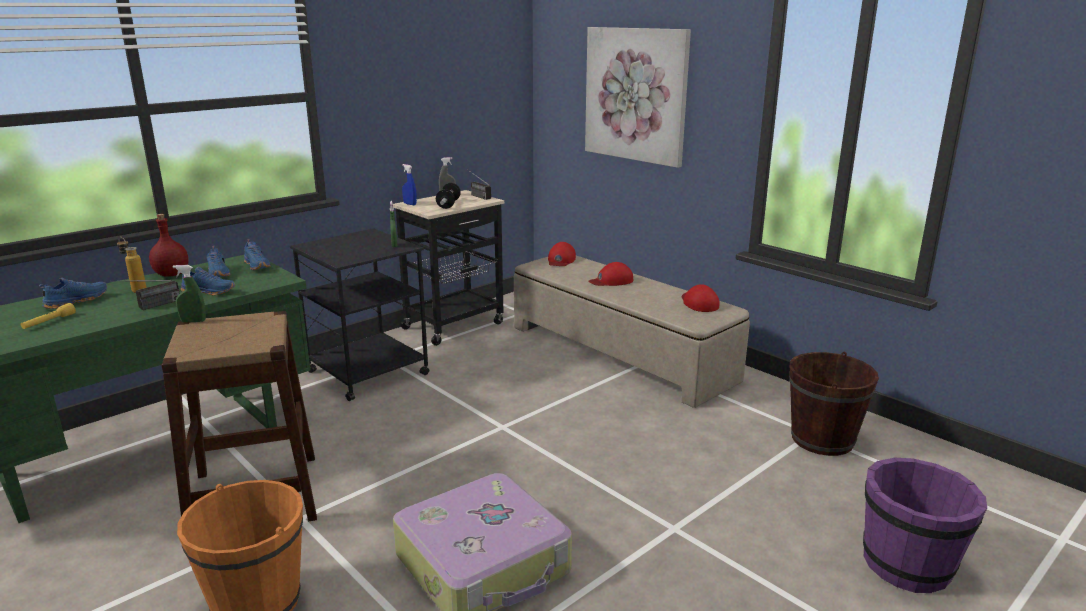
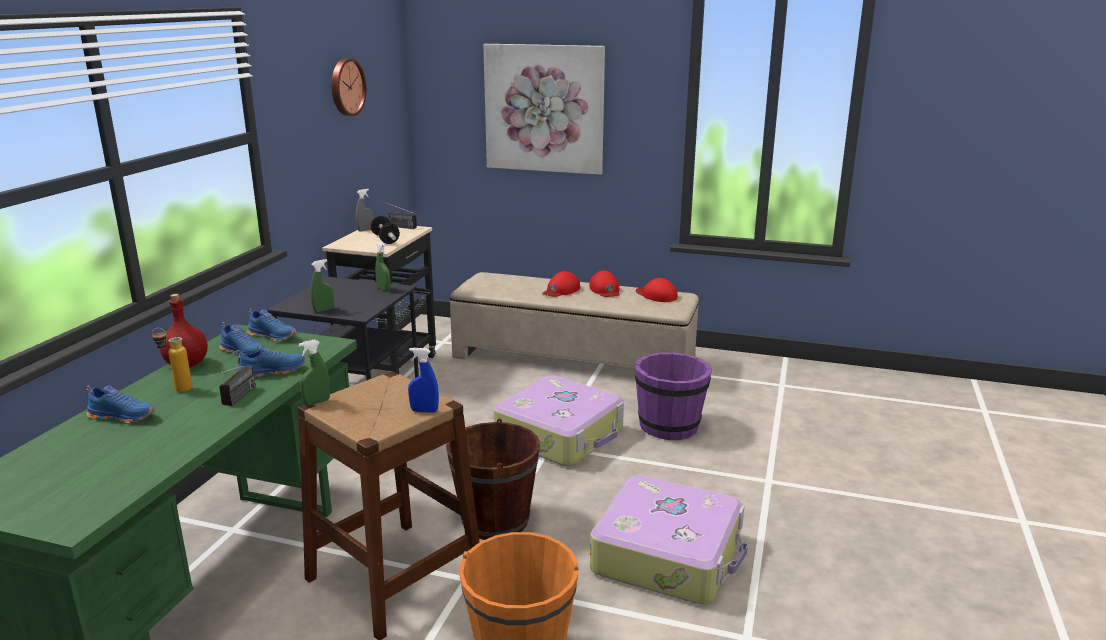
camera: 30 degrees left, 0 degrees up
yellow flashlight [21,303,76,329] -> none
blue shoe [39,278,107,309] -> blue shoe turned 90 degrees clockwise [85,385,156,424]
blue spray bottle [402,164,417,205] -> blue spray bottle moved to [408,348,439,413]
red cap [548,242,576,266] -> red cap moved to [589,270,620,297]
brown bucket [789,352,879,456] -> brown bucket moved to [446,418,540,540]
purple bucket [863,457,987,593] -> purple bucket moved to [634,352,712,440]
none -> green spray bottle [310,259,334,312]
none -> wall clock [332,58,367,116]
none -> suitcase [494,375,624,466]

